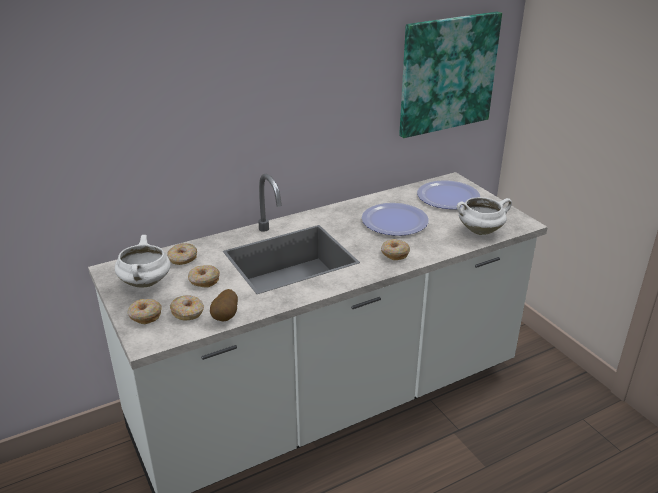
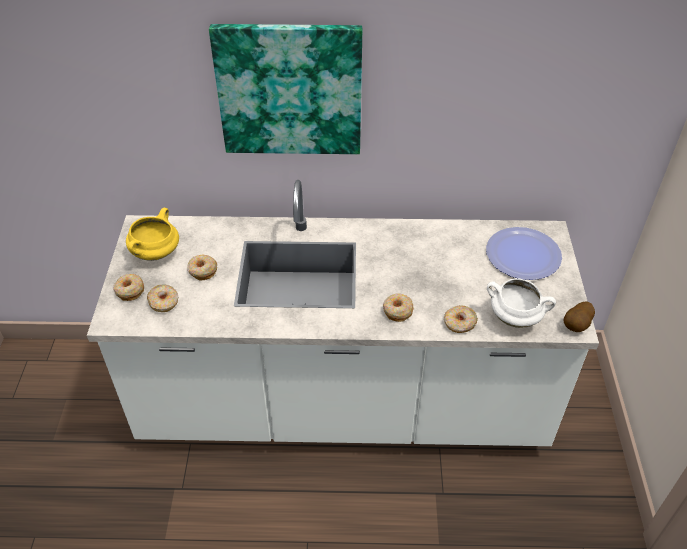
camera: 30 degrees right, 15 degrees up
white cooking pot [115,235,171,288] -> yellow cooking pot [126,207,179,261]
donut [167,243,197,265] -> donut moved to [444,305,478,333]
potato [210,289,238,322] -> potato moved to [564,301,595,332]
plate [362,203,429,236] -> none
picture [399,12,502,138] -> picture moved to [209,24,362,154]

